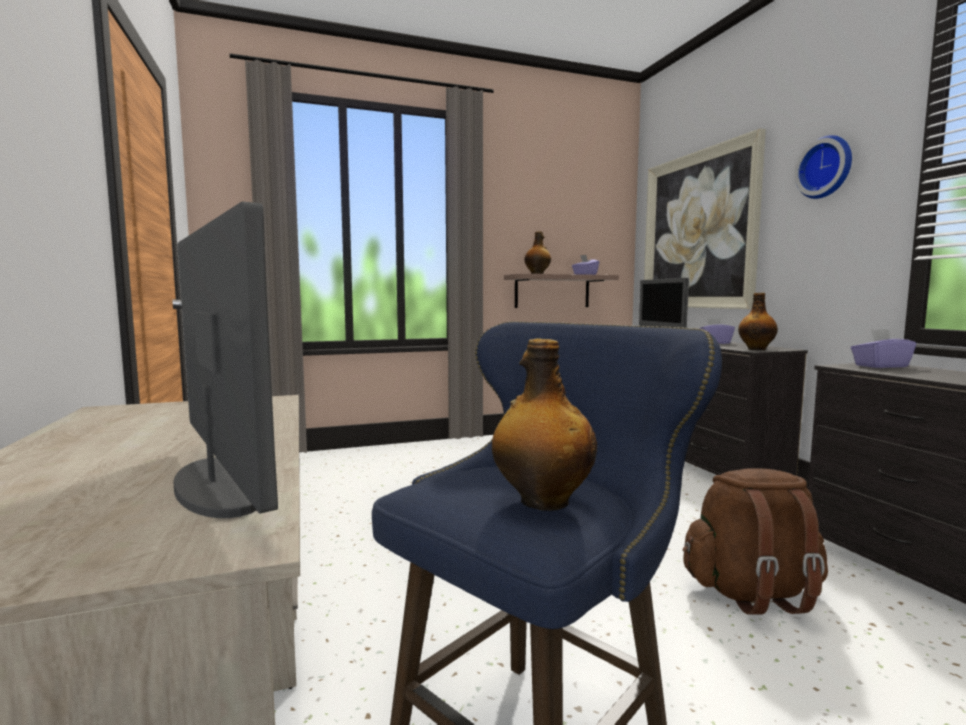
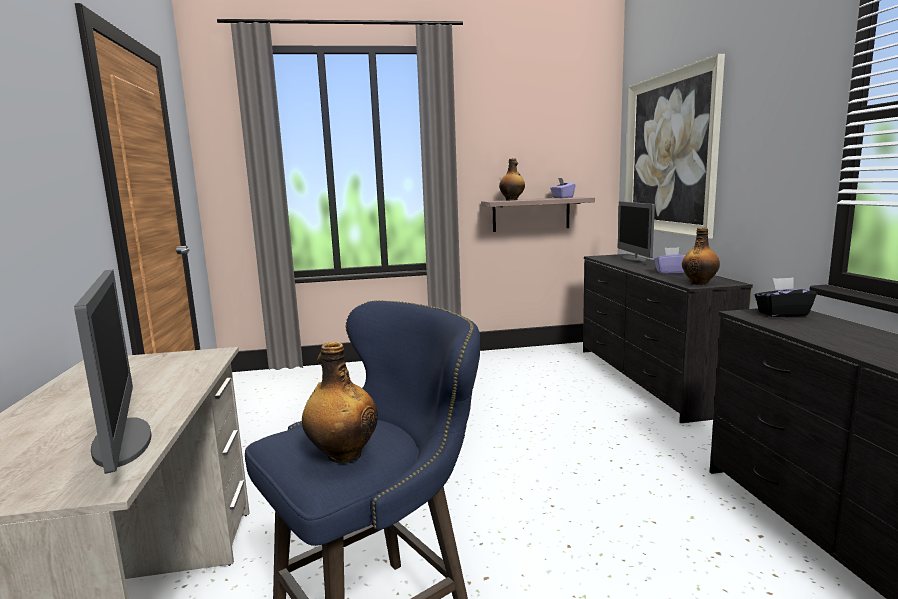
camera: 10 degrees right, 5 degrees up
brown backpack [683,468,828,615] -> none
wall clock [794,135,852,199] -> none
purple tissue box [851,329,916,368] -> black tissue box [754,278,817,317]

